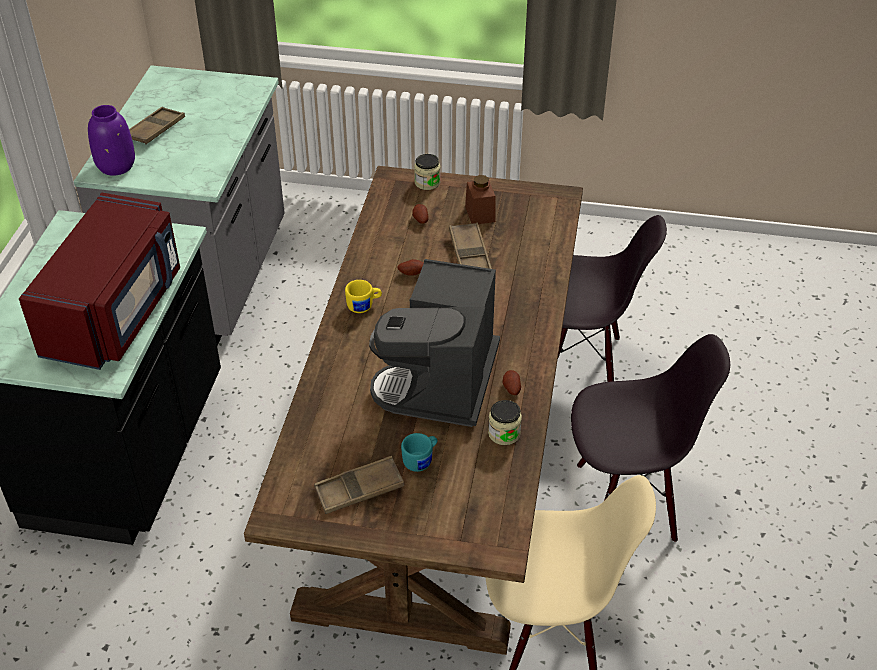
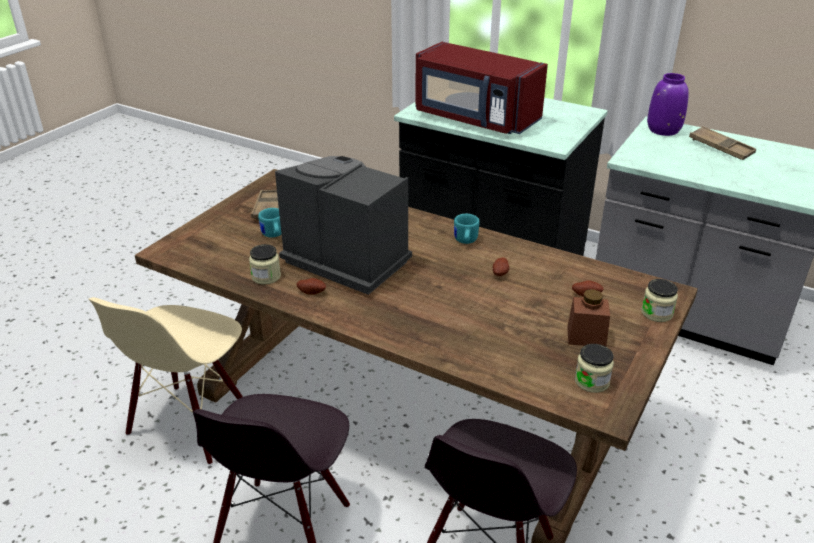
camera: 110 degrees right, 10 degrees down
yellow mug [345,280,382,313] -> turquoise mug [454,214,480,244]
brown tray [449,223,492,269] -> none
none -> jar [575,344,614,393]

